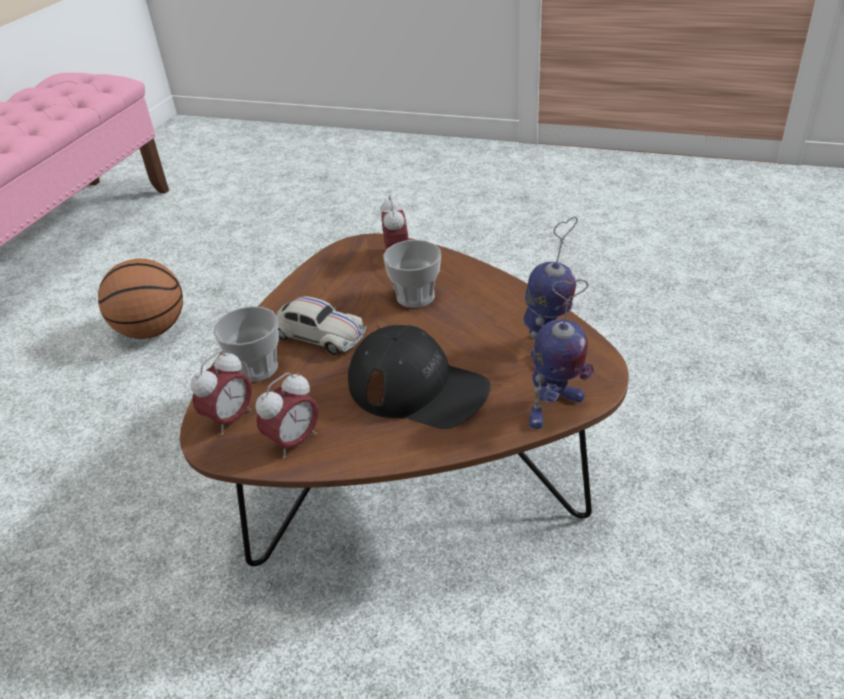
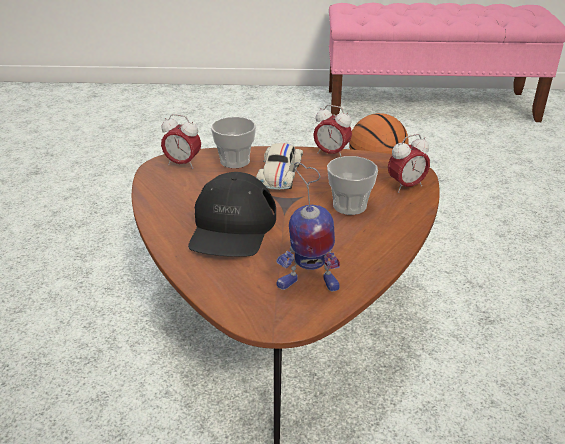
camera: 70 degrees right, 5 degrees down
alarm clock [255,372,318,458] -> alarm clock moved to [313,105,352,157]
toy robot [529,279,594,429] -> none

